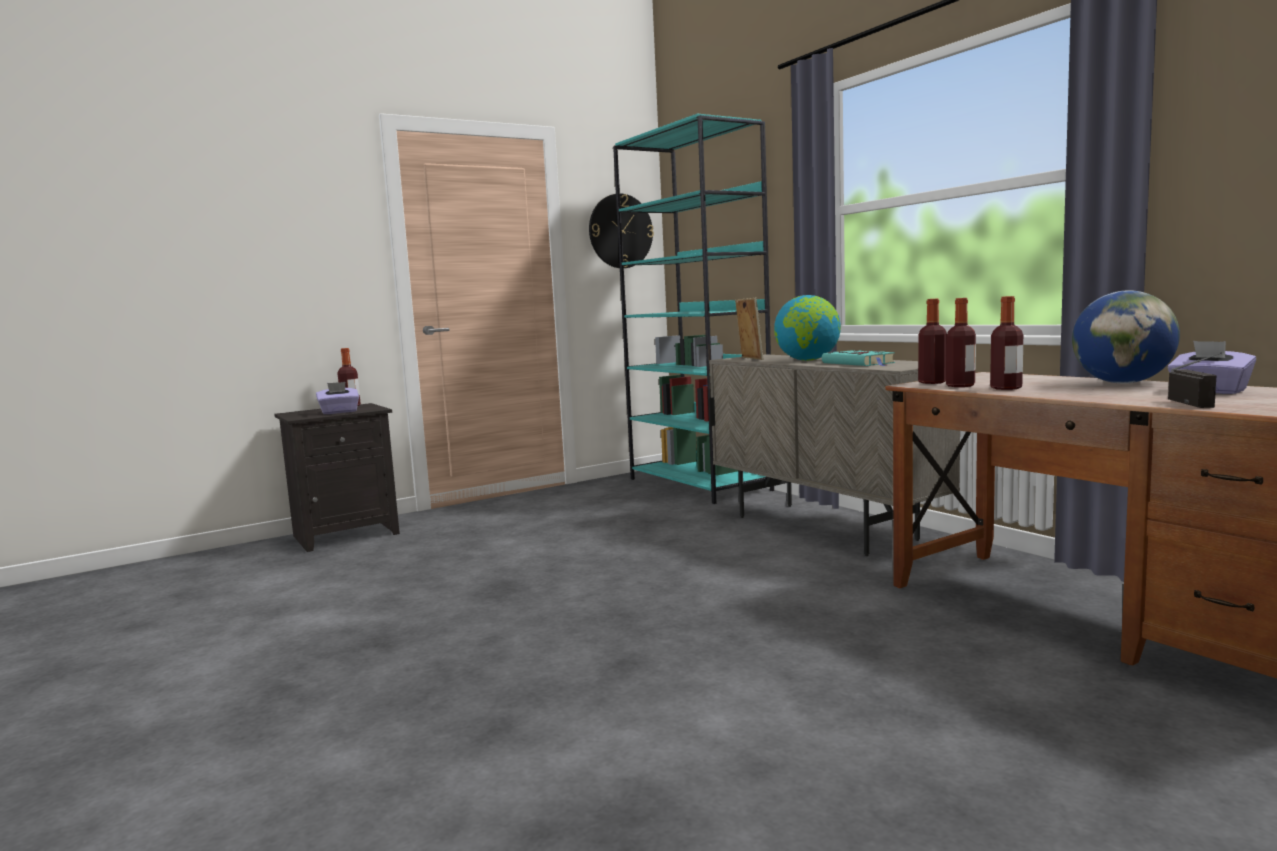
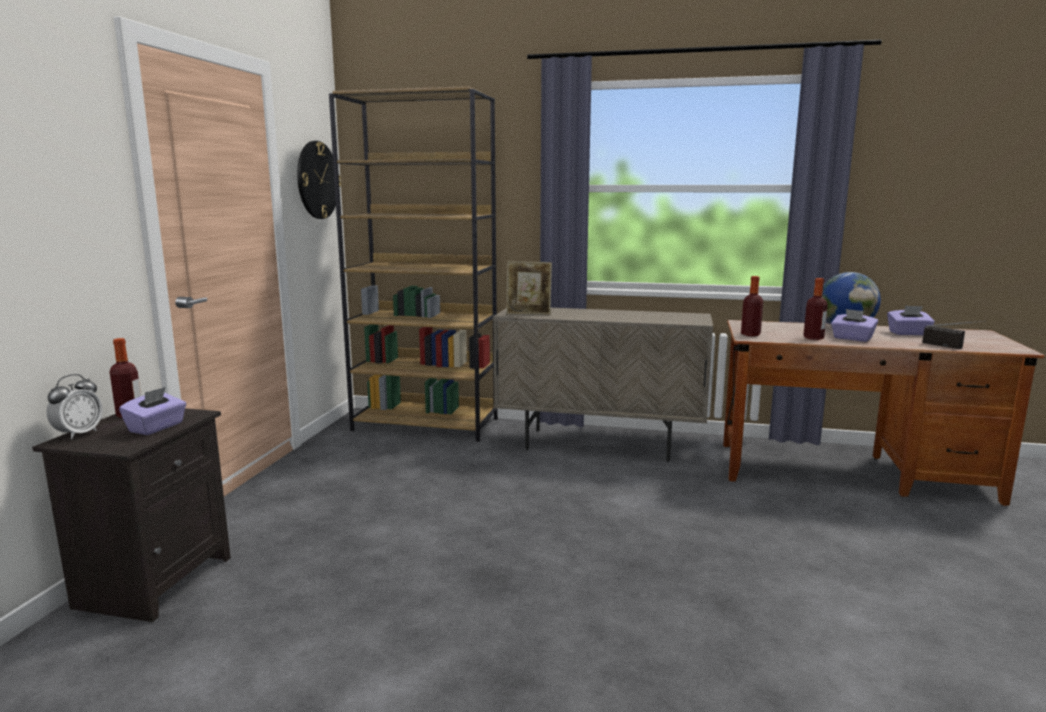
camera: 45 degrees left, 5 degrees up
turquoise bookcase [613,114,774,504] -> brown bookcase [329,86,498,442]
picture frame [735,298,764,360] -> picture frame turned 150 degrees clockwise [506,261,552,315]
globe [774,295,841,361] -> none
turquoise book [822,350,895,366] -> none
bottle [946,298,976,387] -> none
none -> alarm clock [46,374,103,439]
none -> purple tissue box [831,309,878,342]

